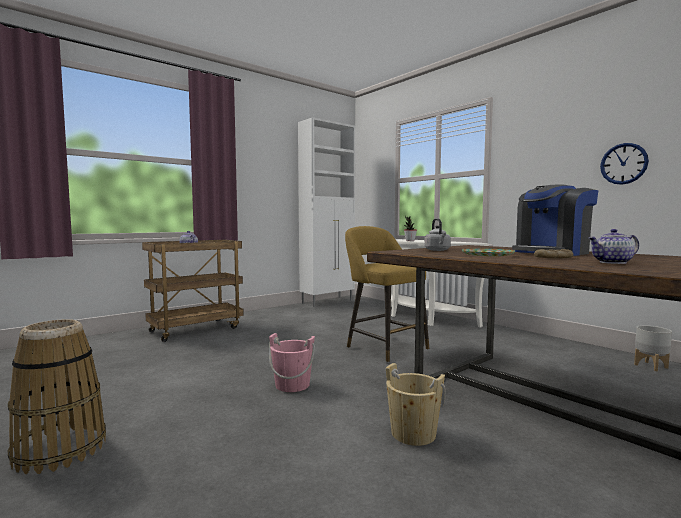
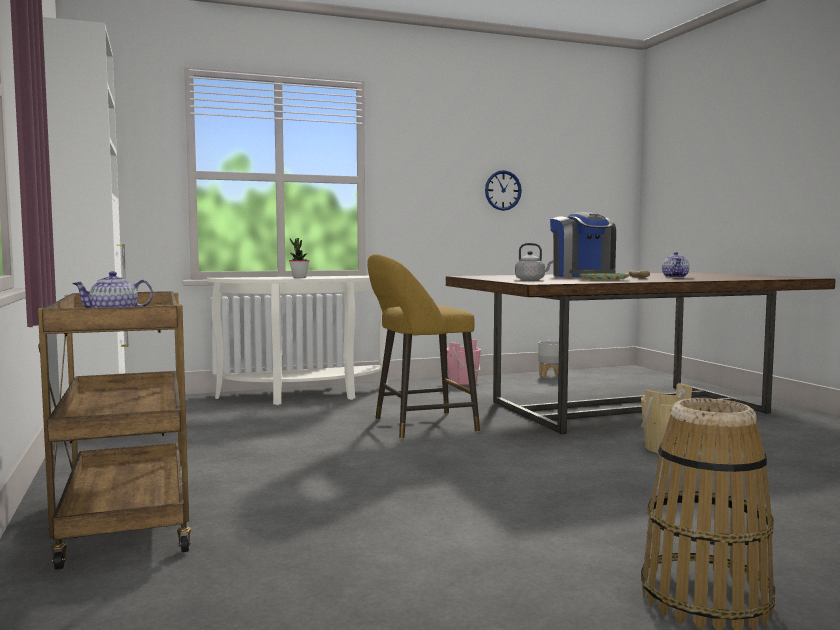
camera: 70 degrees left, 0 degrees up
pink bucket [269,333,315,392] -> pink bucket moved to [447,339,481,385]

